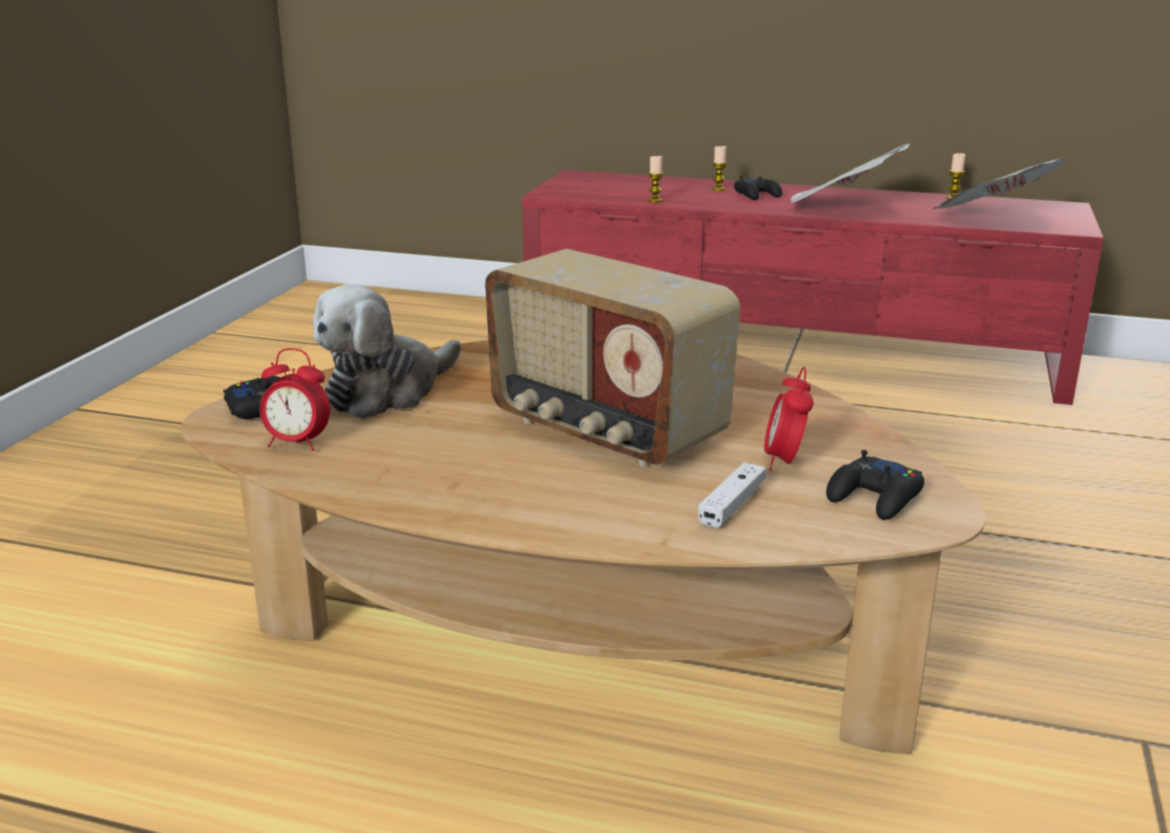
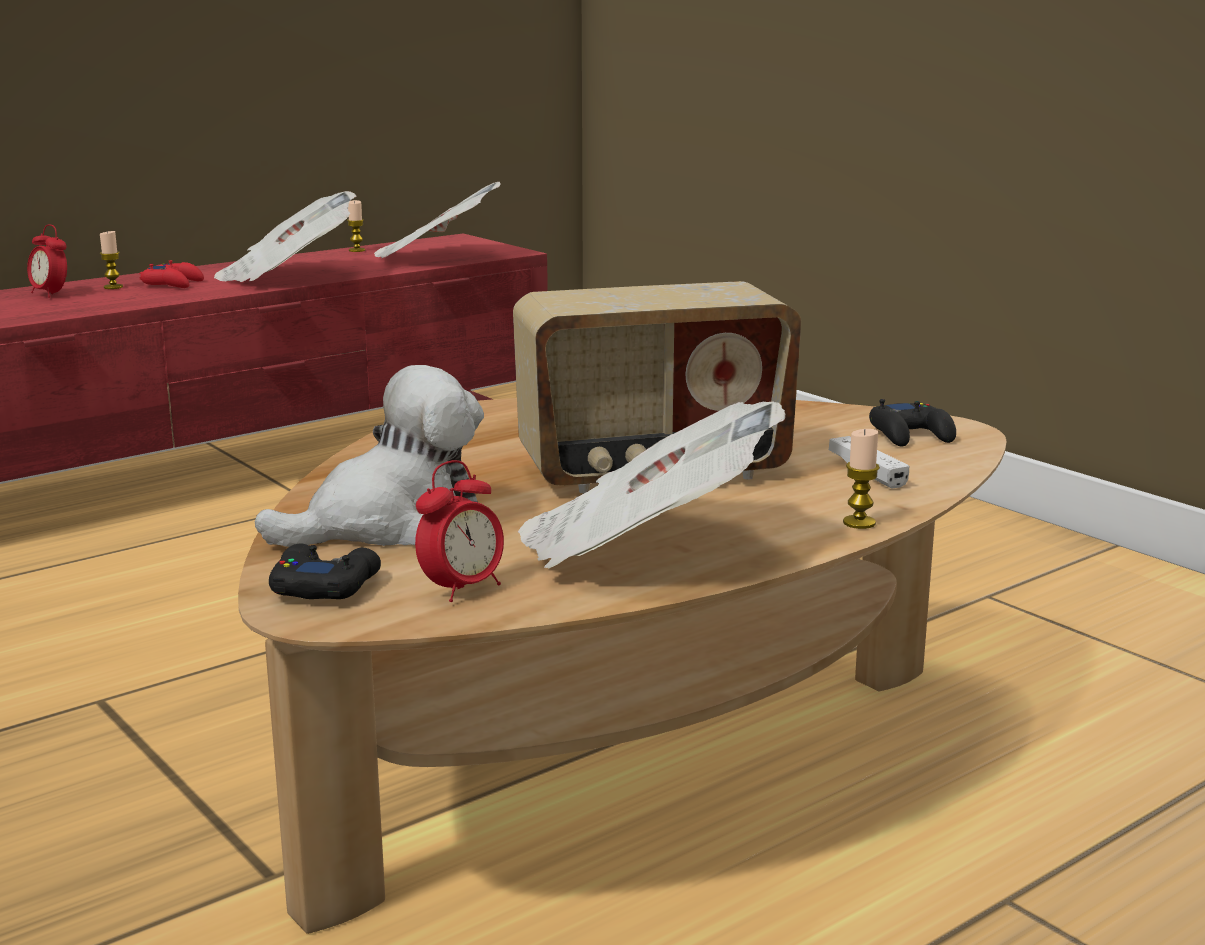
camera: 55 degrees left, 5 degrees down
plush toy [313,284,461,419] -> plush toy turned 105 degrees counterclockwise [255,365,484,547]
candle [648,156,663,202] -> candle moved to [843,429,880,529]
black game controller [734,176,782,200] -> red game controller [139,260,204,288]
alarm clock [764,367,814,471] -> alarm clock moved to [27,224,67,298]
none -> newspaper [518,402,785,569]

